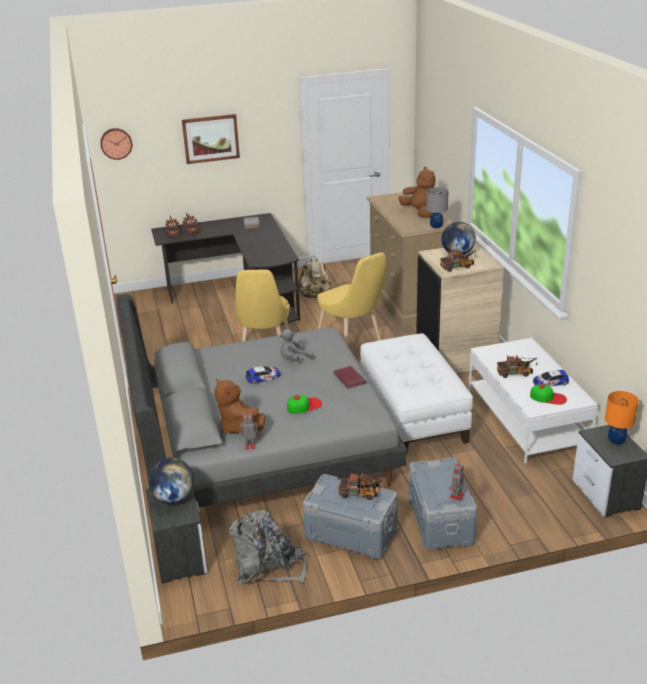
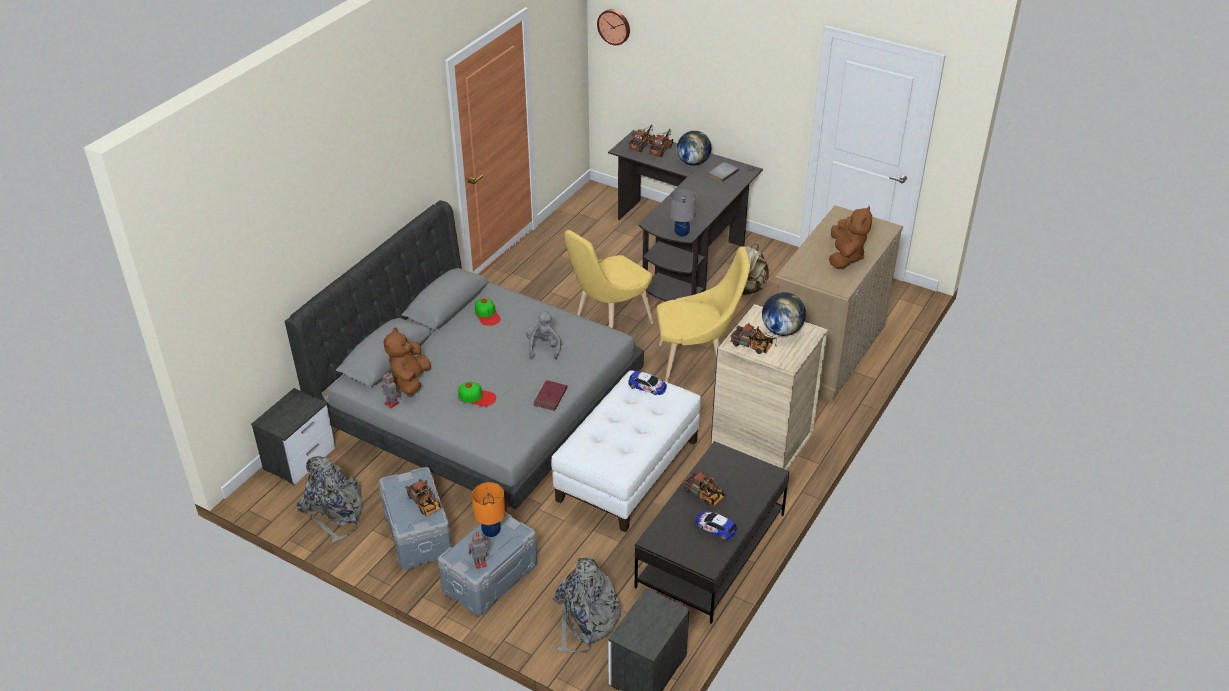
camera: 45 degrees right, 10 degrees up
globe [148,458,194,504] -> globe moved to [677,131,711,166]
picture [182,114,240,164] -> none
toy car [245,366,280,384] -> toy car moved to [628,371,667,395]
grey plush toy [279,329,314,361] -> grey plush toy turned 75 degrees clockwise [526,311,561,359]
yellow chair [317,252,386,345] -> yellow chair turned 105 degrees counterclockwise [657,246,750,383]
grey table lamp [426,187,449,228] -> grey table lamp moved to [670,189,696,236]
white coffee table [468,338,598,464] -> black coffee table [635,441,790,624]
cap [530,384,567,405] -> cap moved to [475,298,501,326]
orange table lamp [605,391,639,445] -> orange table lamp moved to [472,482,506,537]
none -> grey backpack [553,557,625,652]

